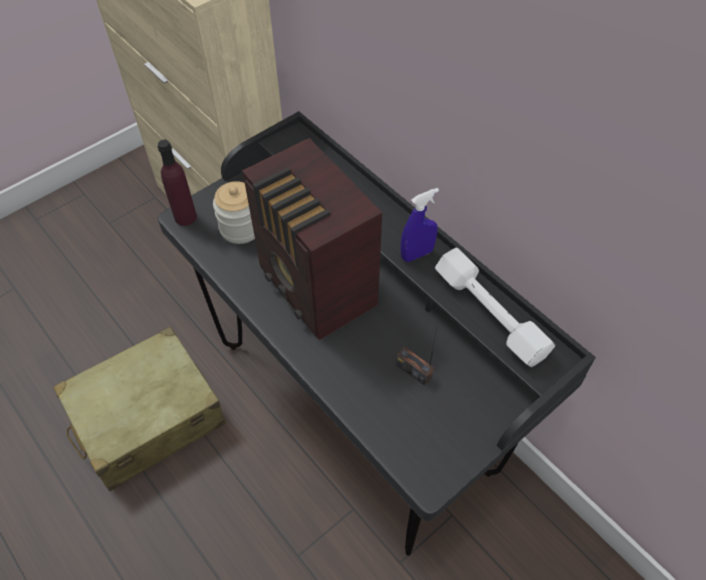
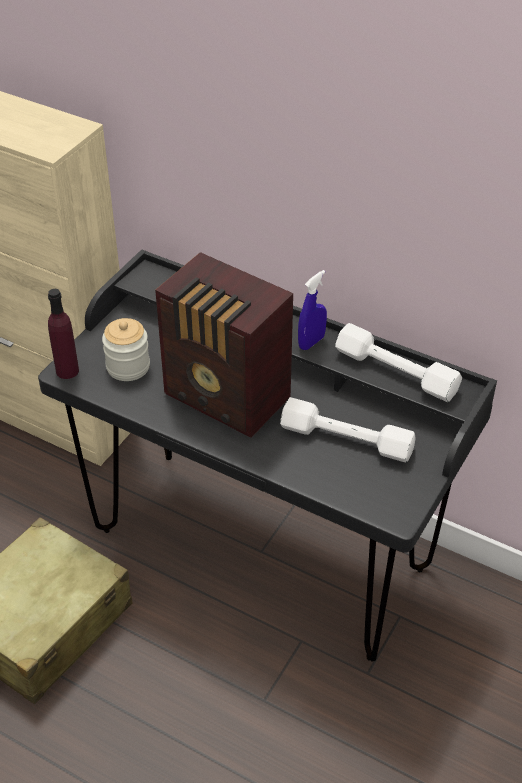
camera: 20 degrees left, 10 degrees down
radio [396,327,437,386] -> white dumbbell [280,397,415,462]

